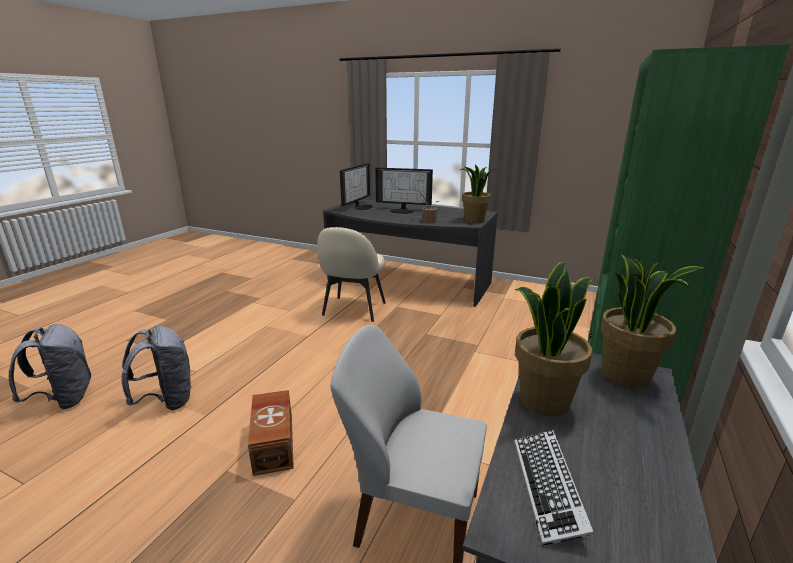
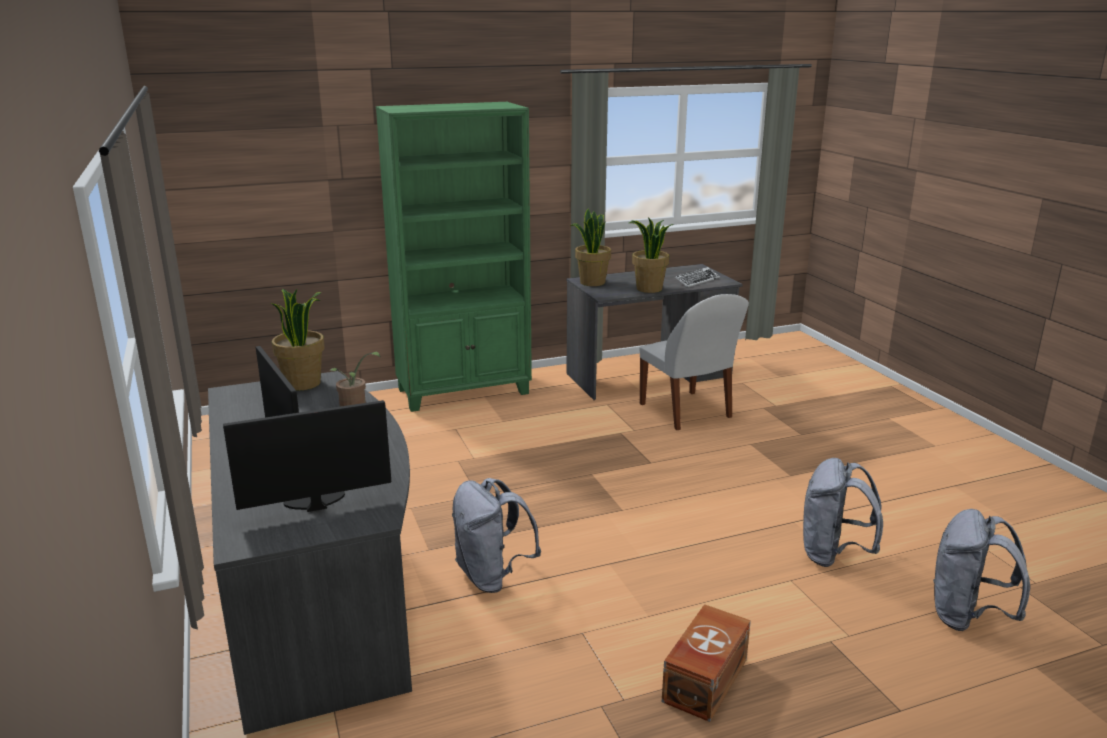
camera: 135 degrees left, 0 degrees up
brown storage box [248,390,294,476] -> brown storage box moved to [662,604,751,722]
beige chair [317,227,386,322] -> grey backpack [452,478,541,593]

